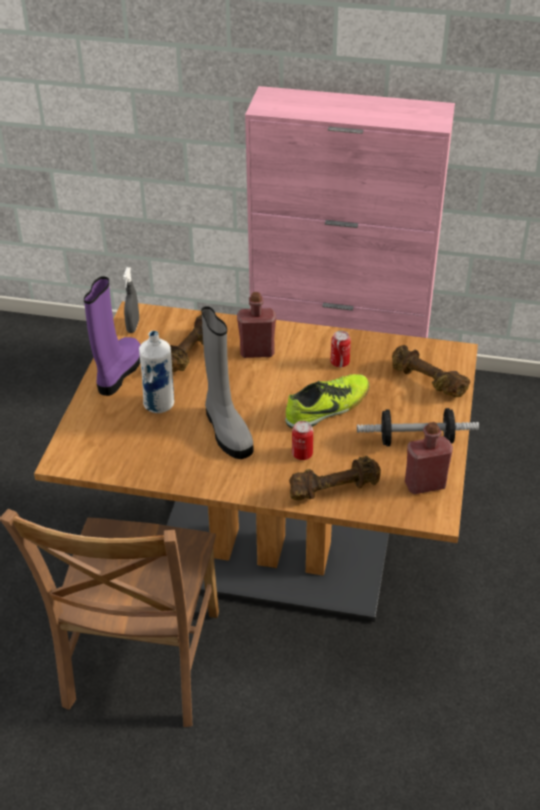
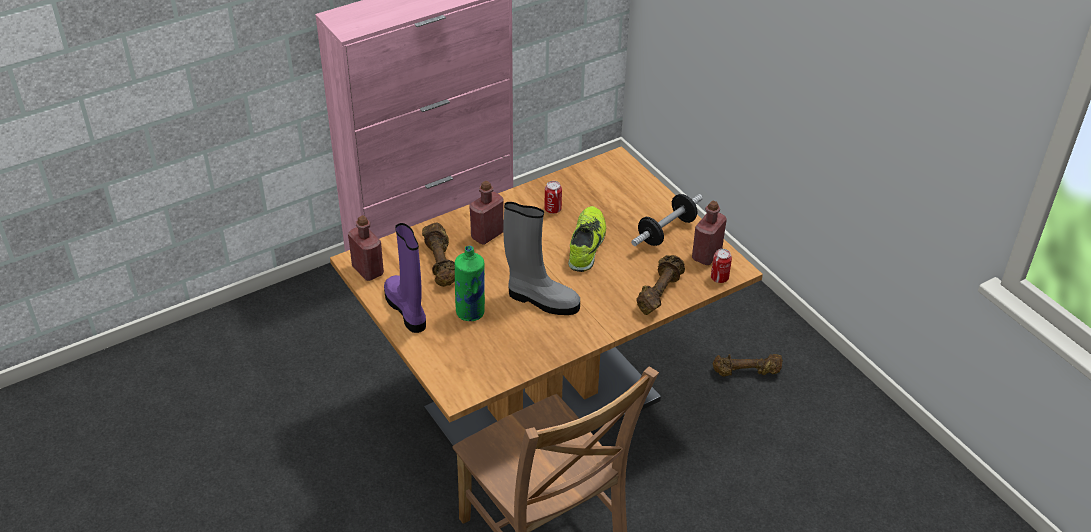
camera: 45 degrees left, 0 degrees up
grey spray bottle [123,267,139,333] -> red bottle [348,215,384,281]
white bottle [139,331,174,413] -> green bottle [455,246,485,321]
can [292,421,313,460] -> can moved to [711,249,732,283]
brown dumbbell [392,345,470,397] -> brown dumbbell moved to [713,354,783,377]

